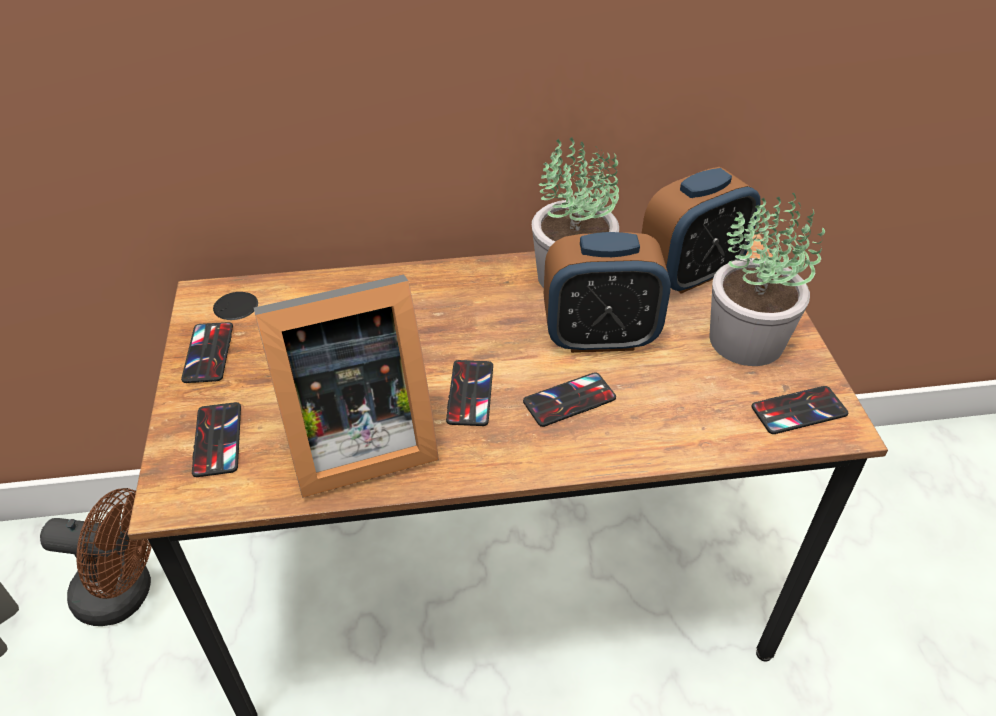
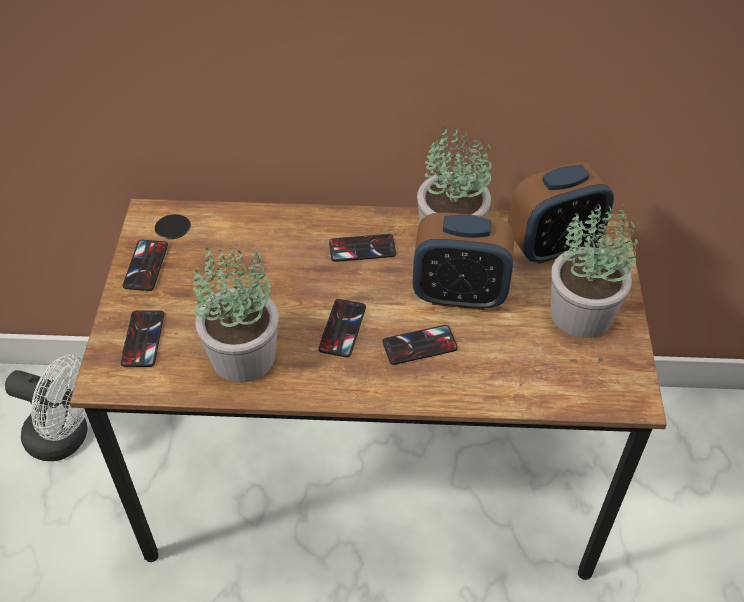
camera: 10 degrees right, 5 degrees up
brown fan [40,488,152,626] -> white fan [5,355,88,461]
picture frame [254,275,439,498] -> potted plant [193,244,278,383]
phone [752,386,848,434] -> phone moved to [329,234,396,262]

